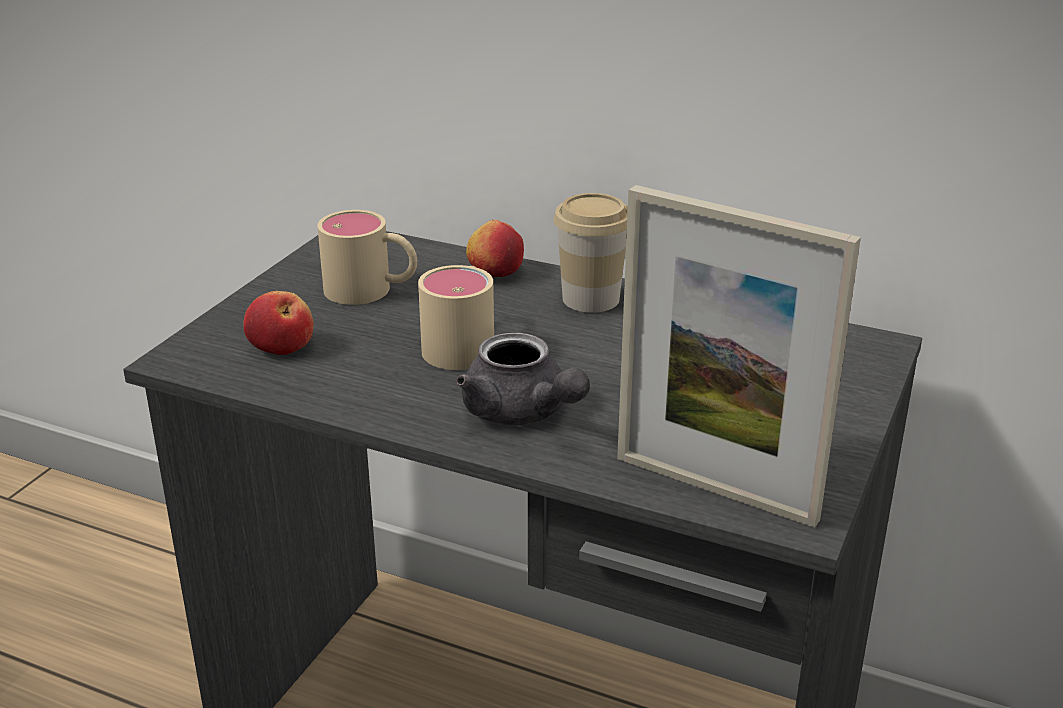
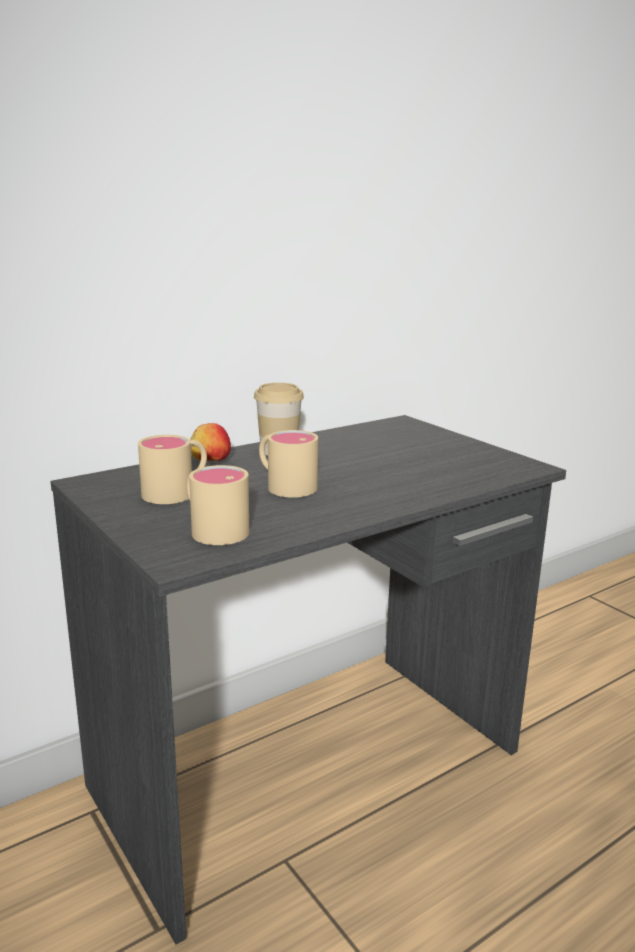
camera: 60 degrees left, 10 degrees down
apple [244,291,314,355] -> beige mug [187,465,249,545]
grey teapot [456,333,590,425] -> none
picture frame [617,185,861,528] -> none

